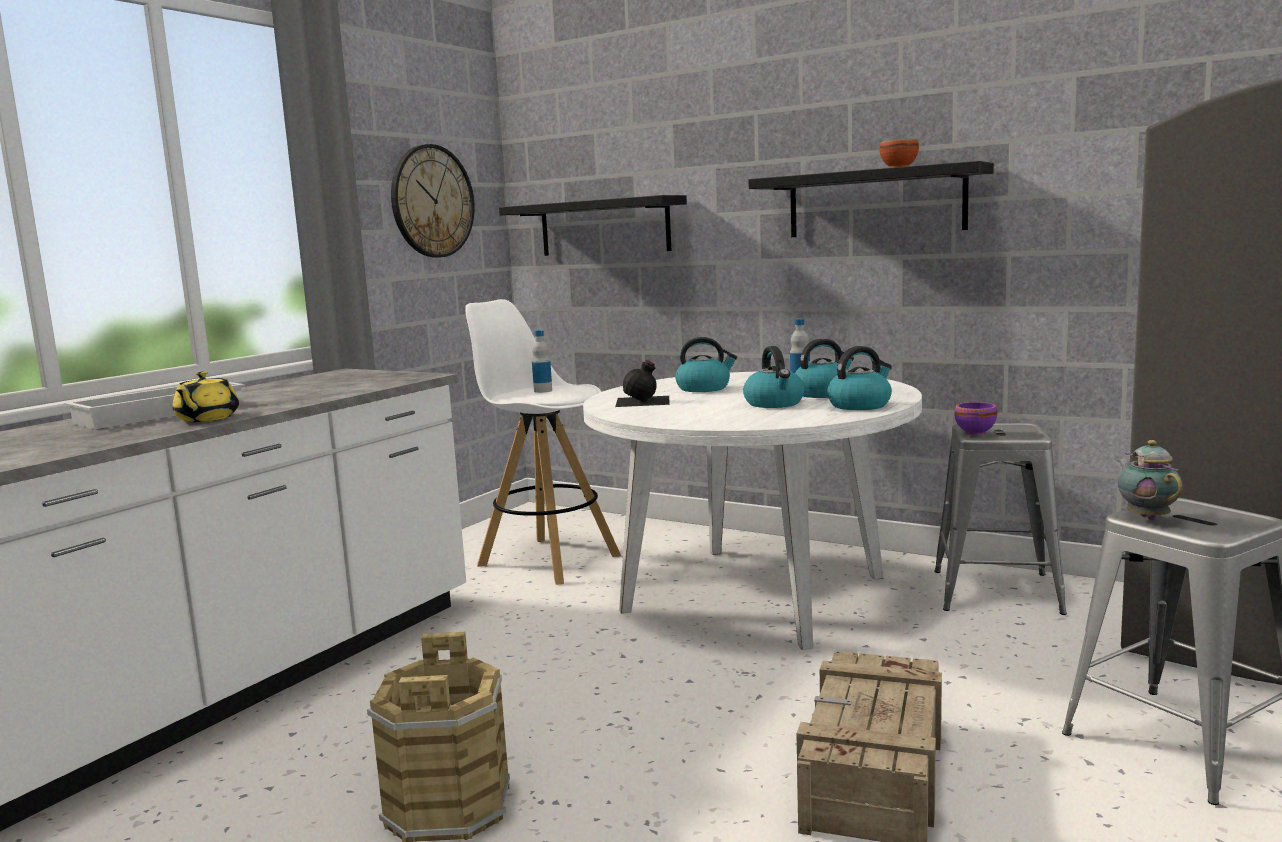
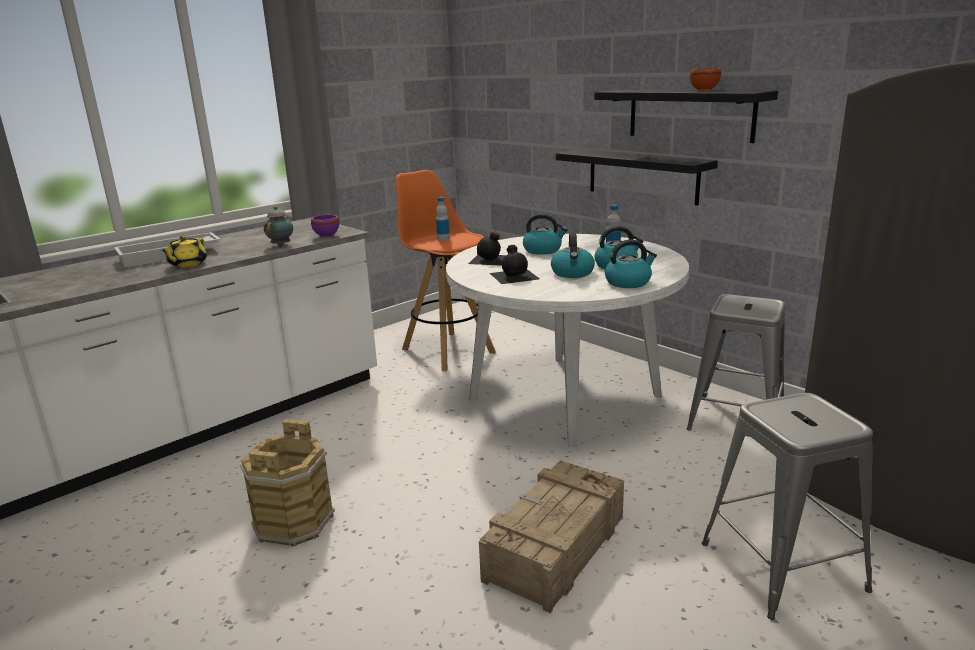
camera: 15 degrees right, 10 degrees up
wall clock [391,144,475,258] -> none
white stool [466,299,621,585] -> orange stool [395,170,496,371]
black shelf [499,195,687,256] -> black shelf moved to [556,149,718,206]
purple bowl [954,402,997,435] -> purple bowl moved to [311,215,339,238]
teapot [1117,440,1183,521] -> teapot moved to [264,206,293,247]
none -> black bottle [490,245,540,284]

